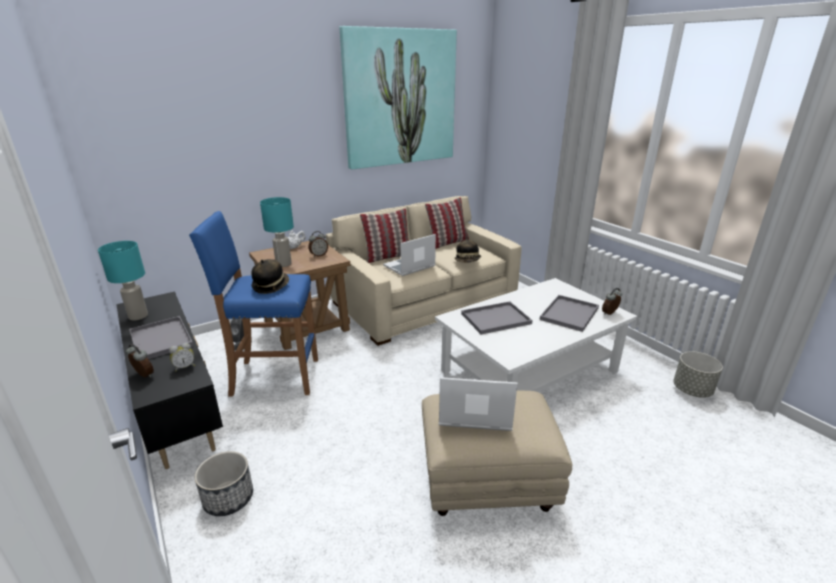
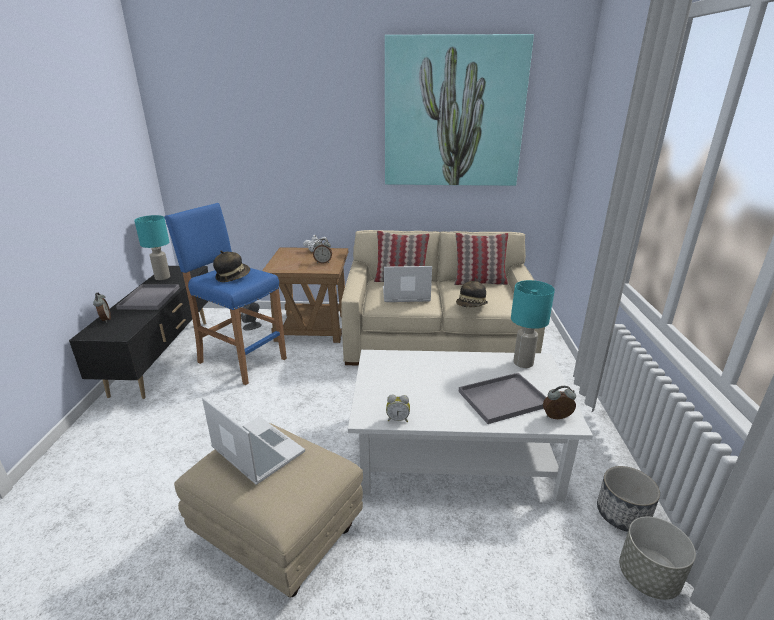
camera: 35 degrees right, 0 degrees up
alarm clock [169,343,195,371] -> alarm clock moved to [386,394,410,422]
planter [195,451,253,516] -> planter moved to [597,466,660,532]
turquoise table lamp [260,197,294,267] -> turquoise table lamp moved to [511,280,555,368]
grey tray [461,301,533,334] -> none

